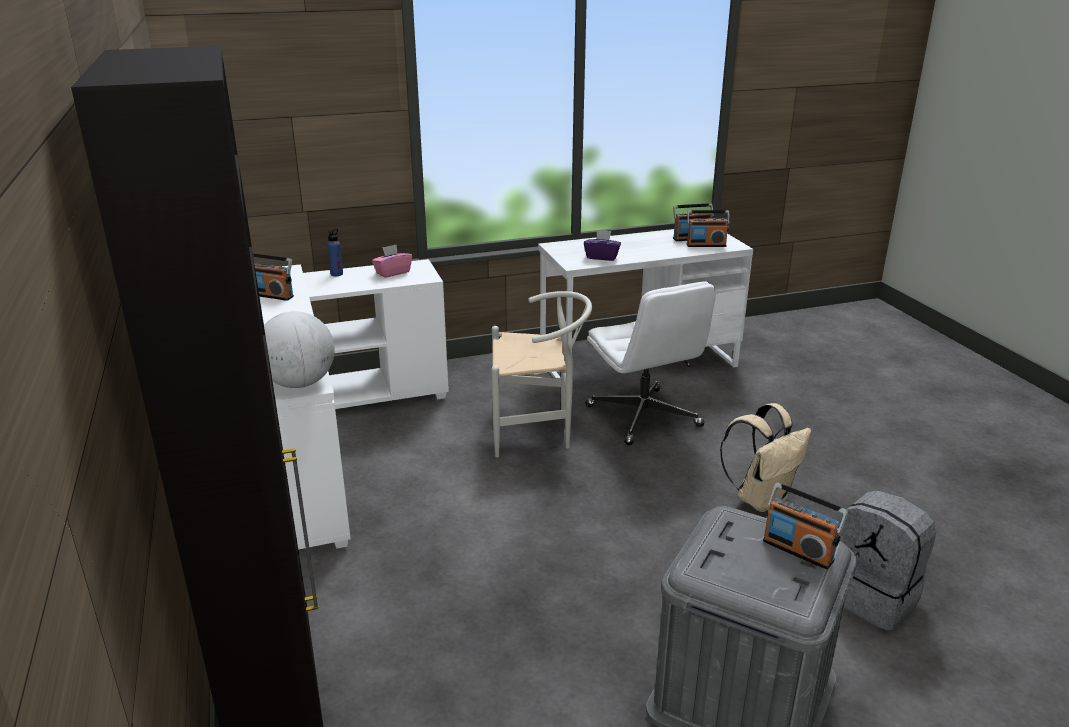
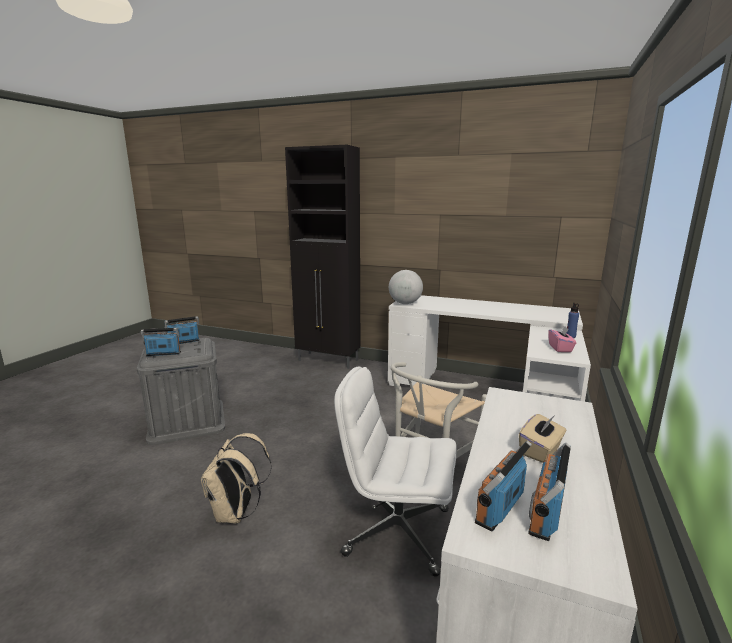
camera: 130 degrees right, 10 degrees down
radio [253,254,294,301] -> radio moved to [165,316,200,344]
purple tissue box [584,230,621,261] -> none
grey backpack [839,490,936,631] -> none
none -> beige tissue box [519,414,567,463]

